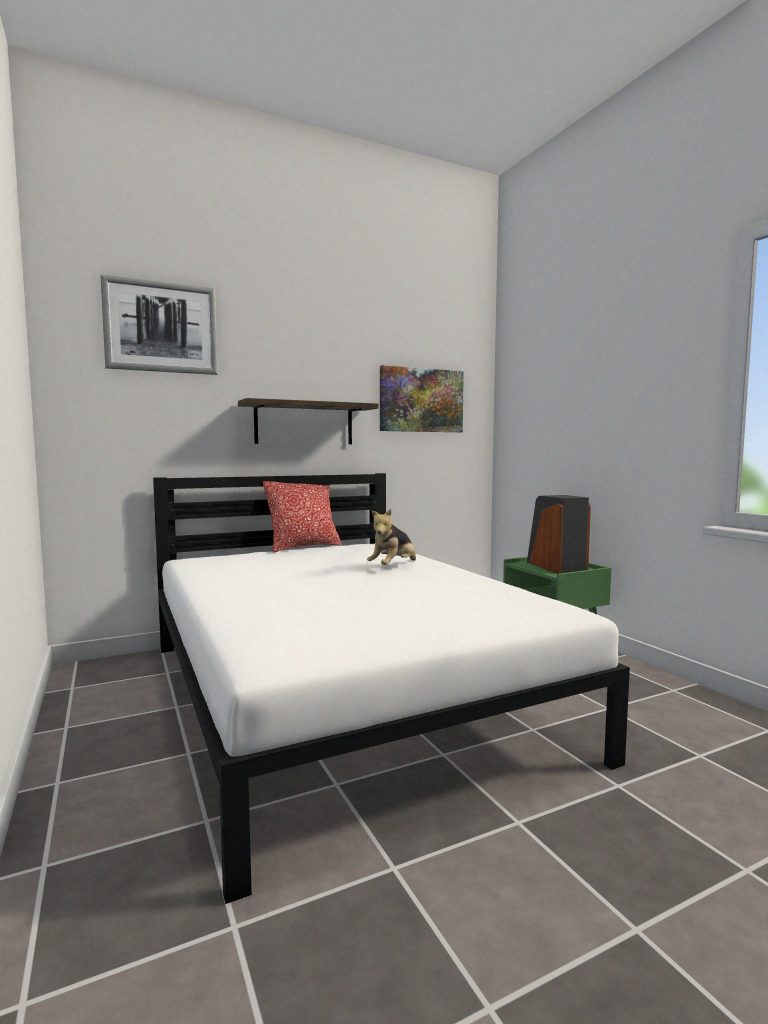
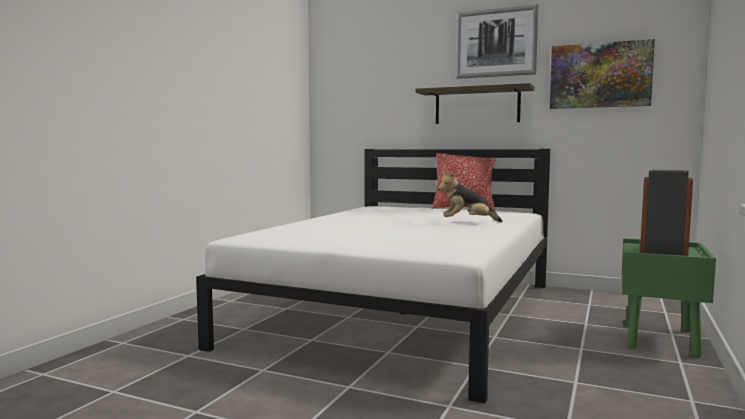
camera: 50 degrees right, 0 degrees up
picture [100,274,218,375] -> picture moved to [456,4,538,79]

